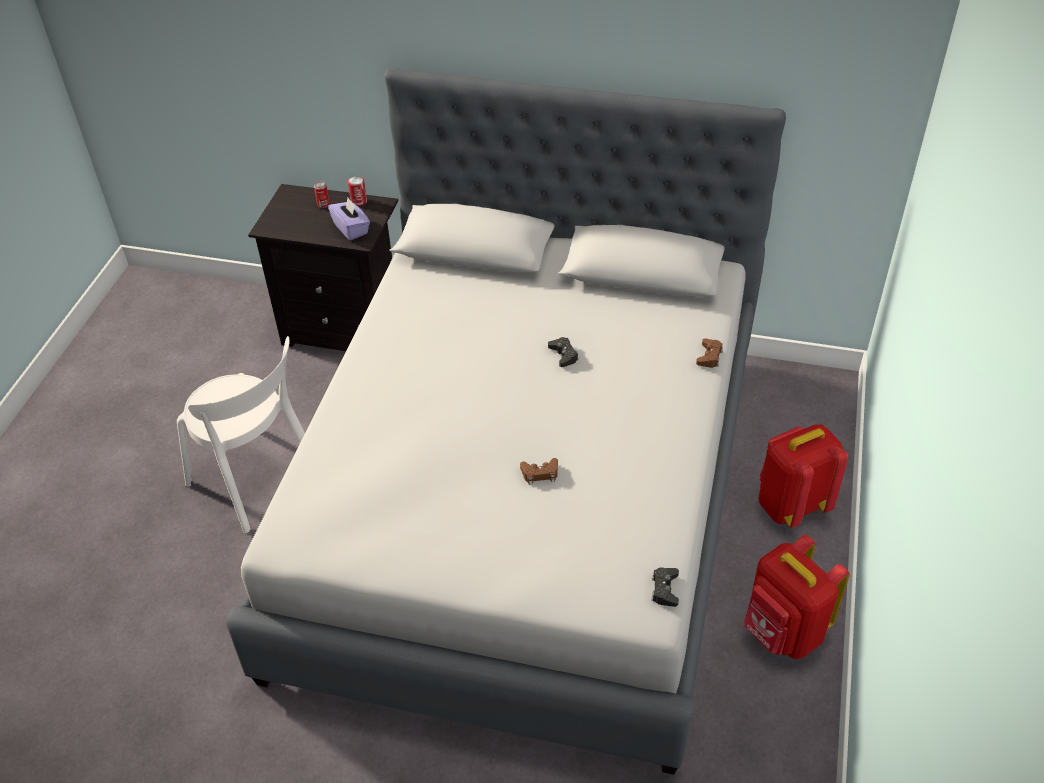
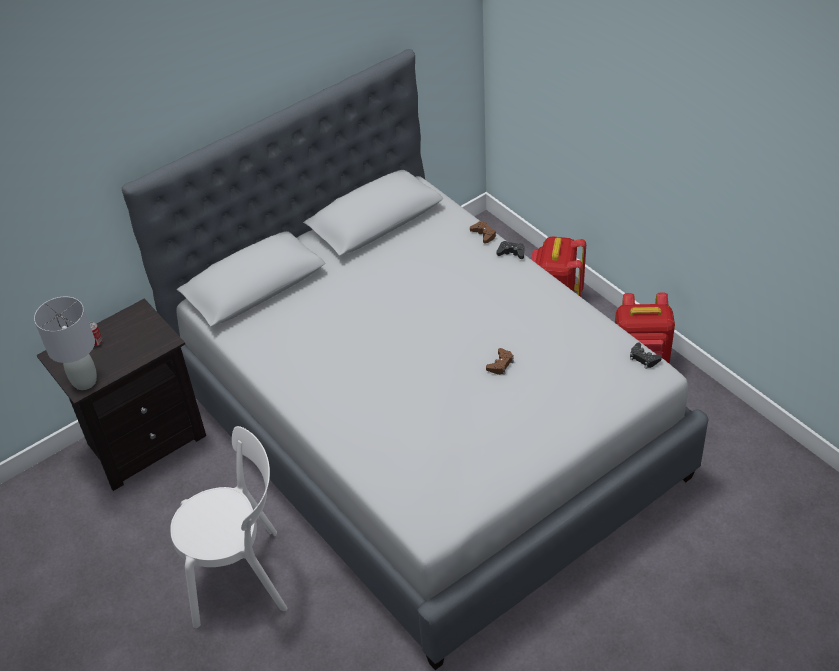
camera: 50 degrees left, 0 degrees up
purple tissue box [328,198,370,241] -> none
can [348,176,367,206] -> none
black game controller [548,337,579,367] -> black game controller moved to [497,241,524,259]
none -> grey table lamp [34,296,97,390]

